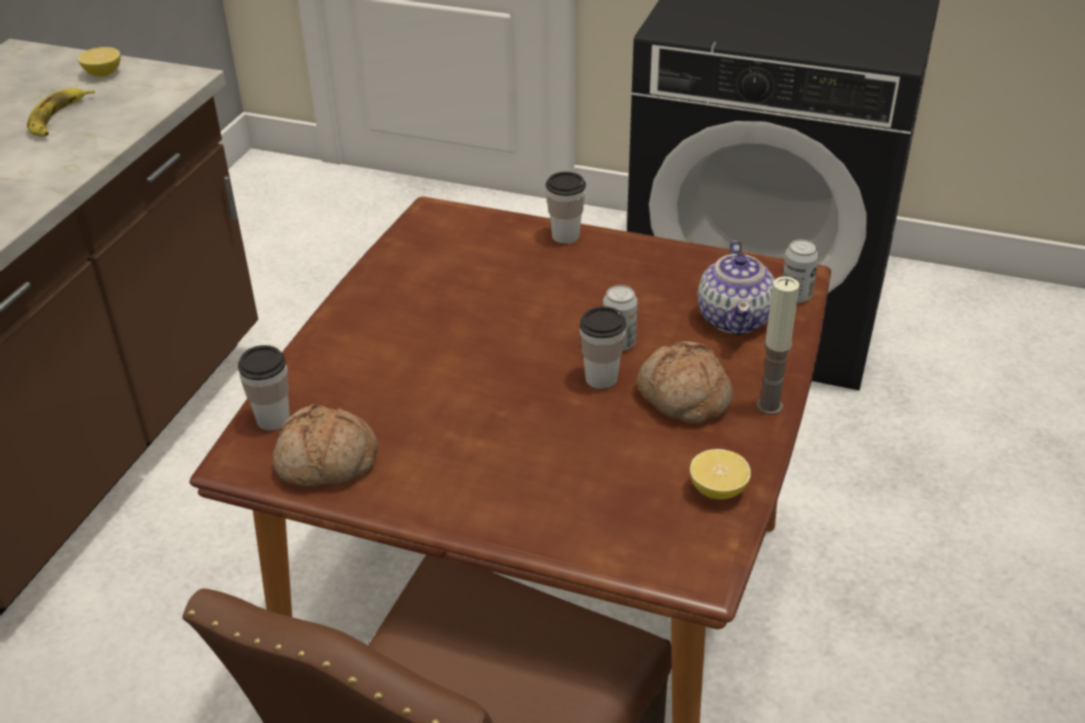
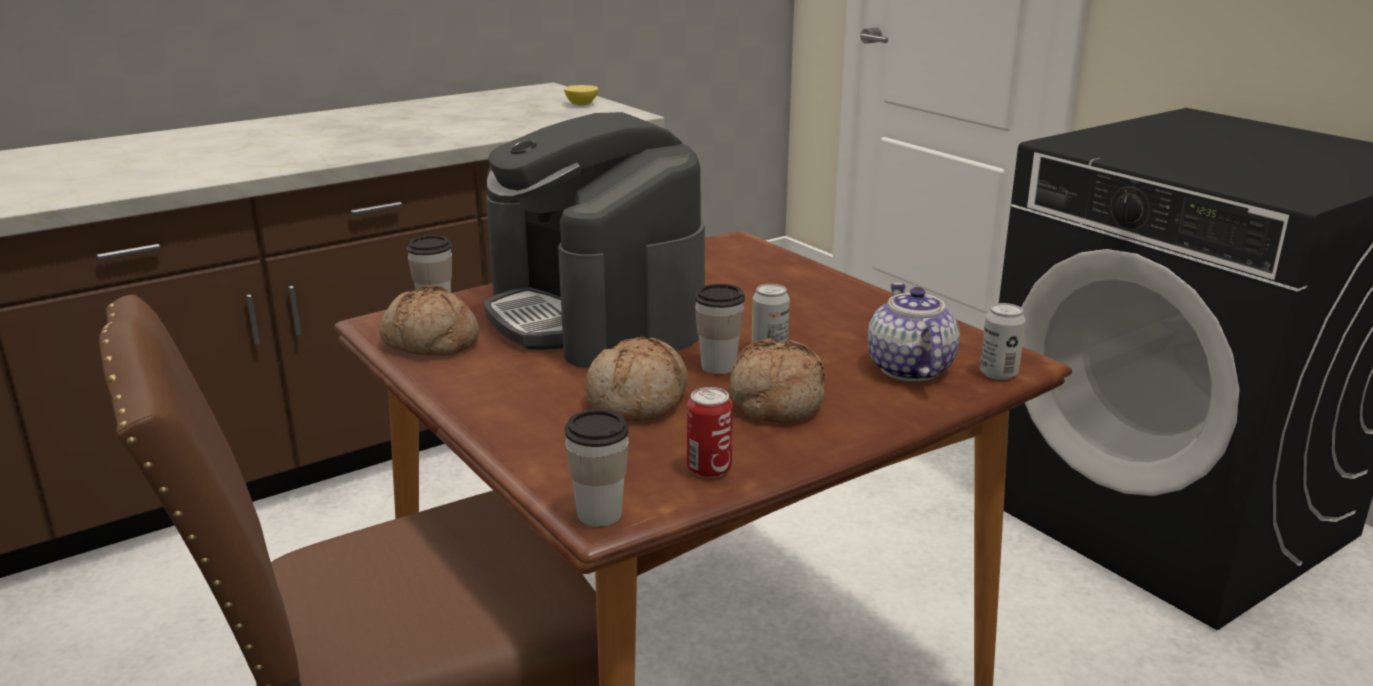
camera: 35 degrees right, 15 degrees down
banana [27,88,95,136] -> none
cup [546,172,586,244] -> cup moved to [565,409,629,527]
lemon [690,449,751,499] -> can [687,387,733,478]
teapot [697,241,775,335] -> teapot turned 135 degrees clockwise [867,282,960,381]
candle [756,276,799,415] -> none
none -> coffee machine [484,112,705,368]
none -> bread [585,337,688,421]

